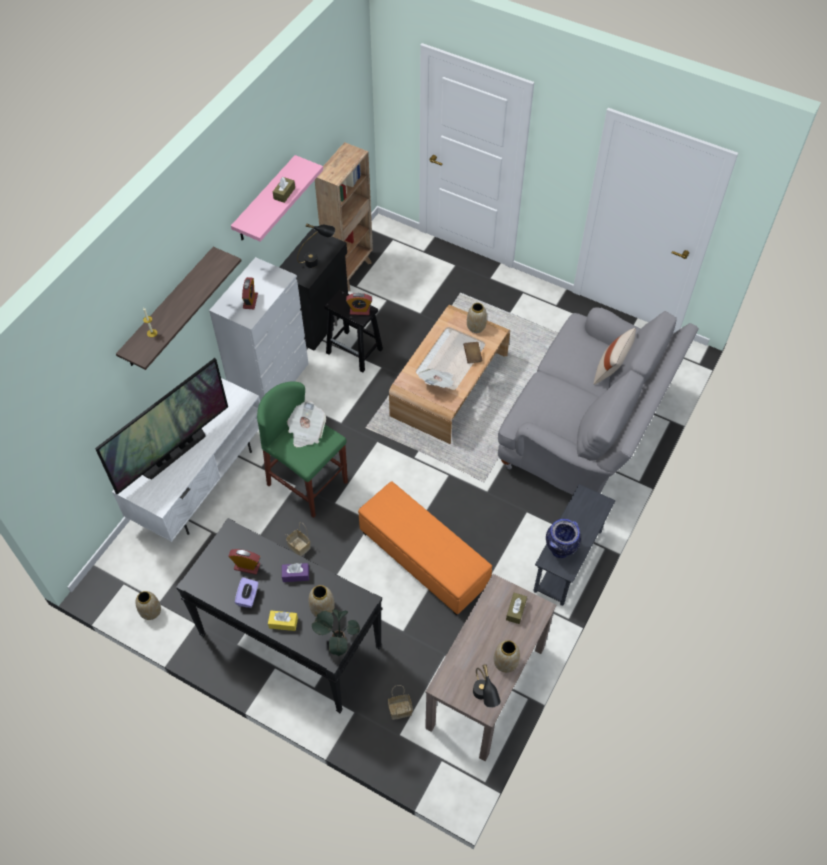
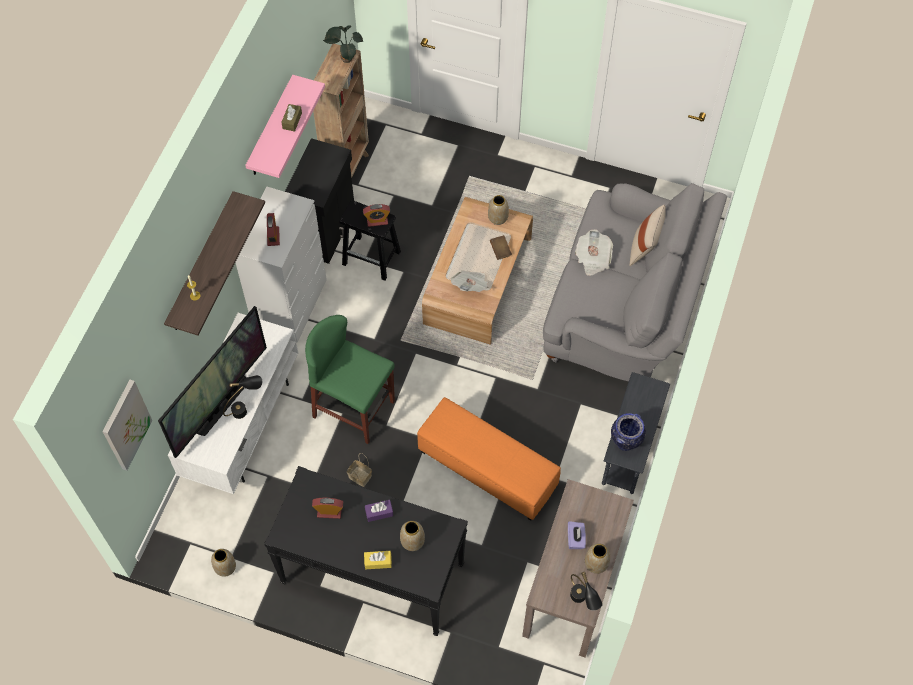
camera: 10 degrees left, 5 degrees up
purple tissue box [235,577,259,608] -> purple tissue box moved to [568,521,586,549]
newspaper [287,401,326,447] -> newspaper moved to [575,229,613,276]
black table lamp [297,224,335,268] -> black table lamp moved to [223,375,262,419]
potted plant [312,609,360,656] -> potted plant moved to [323,25,363,63]
basket [388,685,413,720] -> none
brown tissue box [506,593,527,624] -> none
none -> picture [102,380,152,471]

